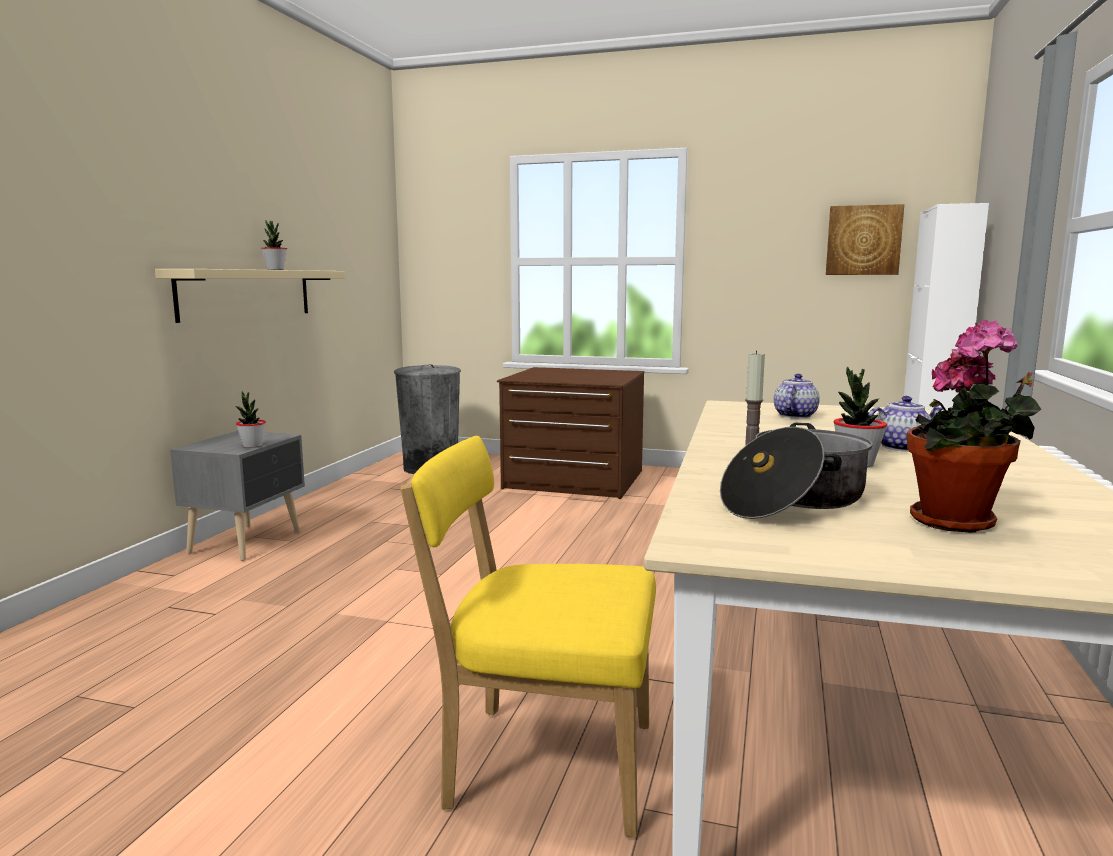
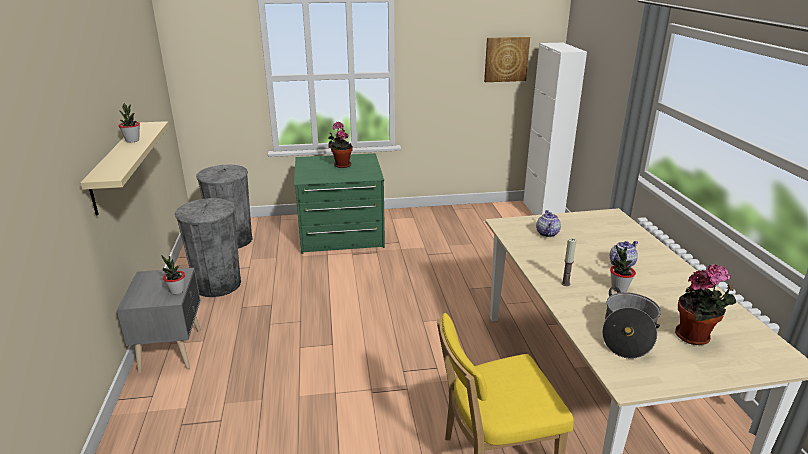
camera: 25 degrees left, 15 degrees up
brown dresser [497,367,644,499] -> green dresser [294,153,385,254]
none -> grey trash can [175,198,241,297]
none -> potted plant [328,122,353,168]

